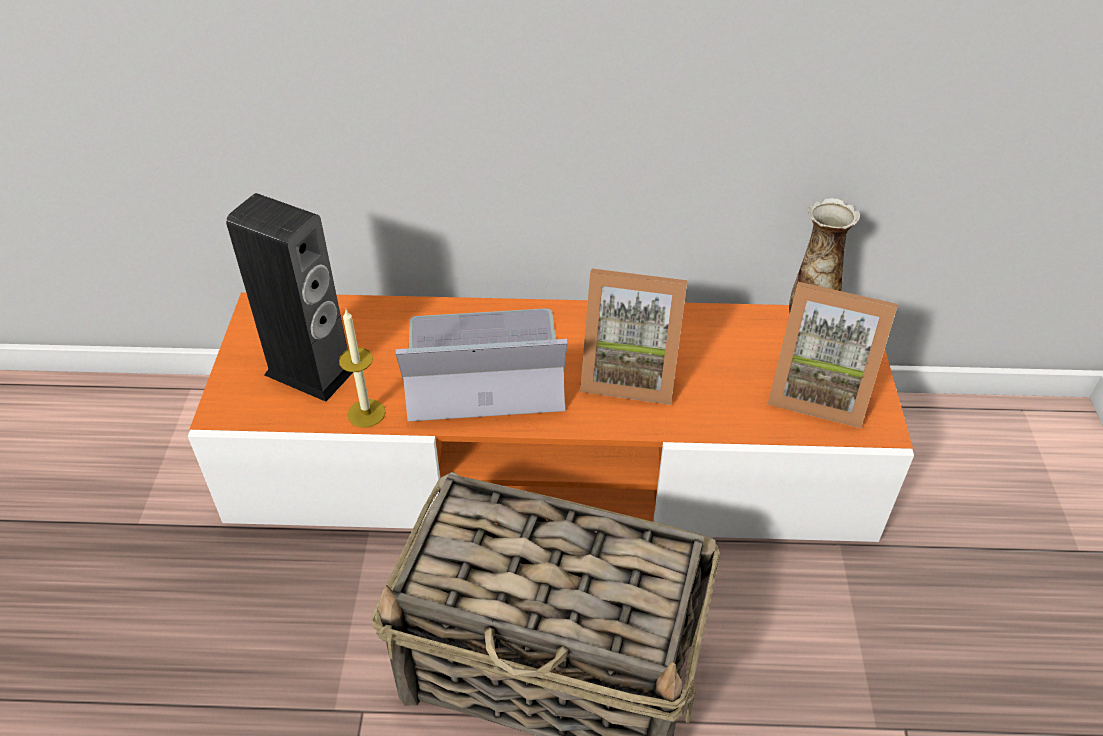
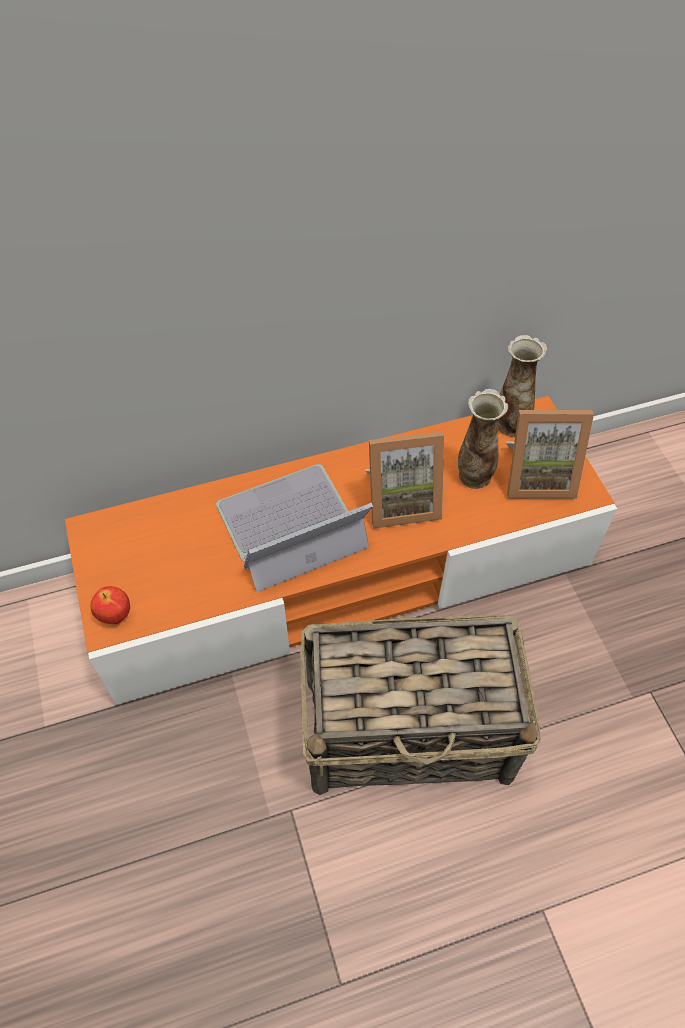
camera: 20 degrees left, 10 degrees up
speaker [226,193,353,402] -> none
candle [339,308,386,428] -> none
none -> apple [90,586,130,624]
none -> vase [458,389,508,489]

